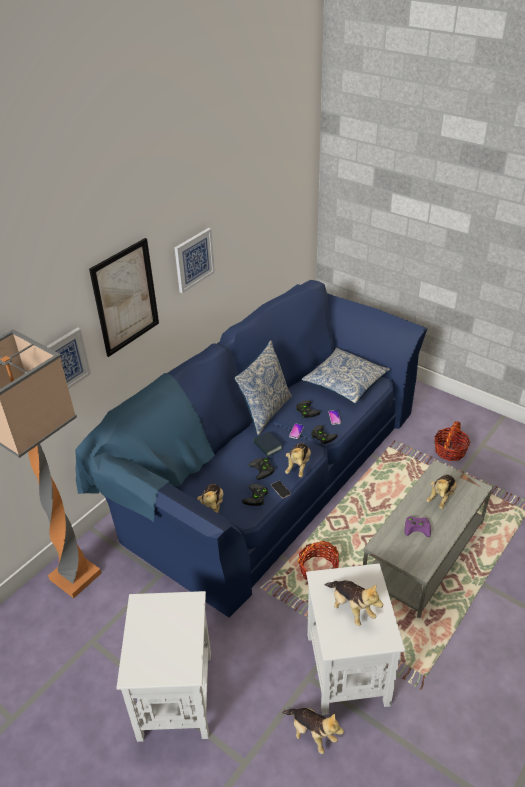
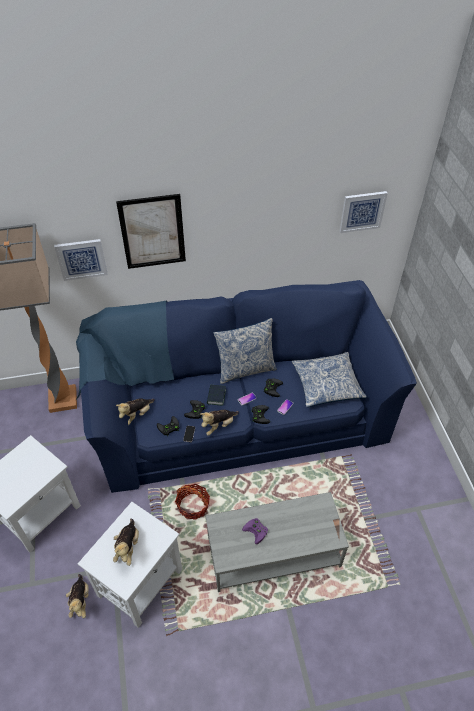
camera: 40 degrees right, 10 degrees up
picture [175,228,215,293] -> picture moved to [340,191,388,233]
plush toy [426,475,457,509] -> none
basket [434,421,471,461] -> none

